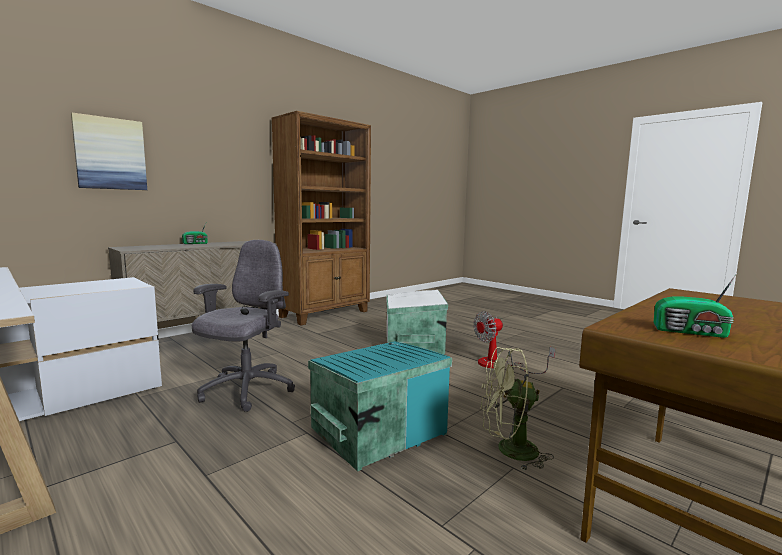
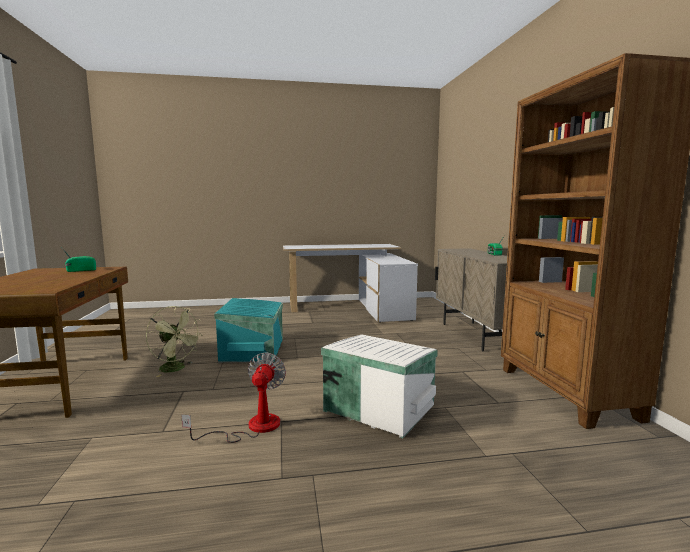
camera: 125 degrees right, 0 degrees up
picture [71,113,147,190] -> none
grey office chair [192,240,295,412] -> none
green fan [480,347,554,470] -> green fan turned 90 degrees clockwise [146,306,203,377]

